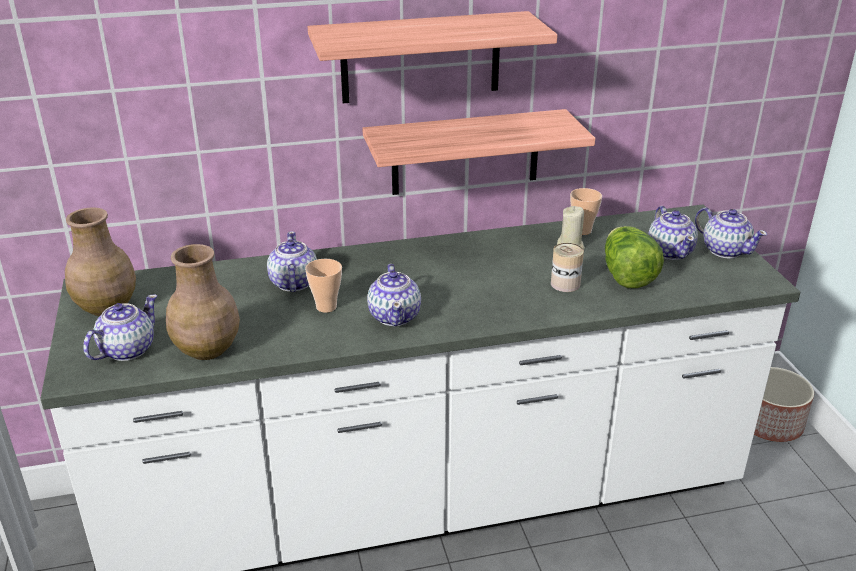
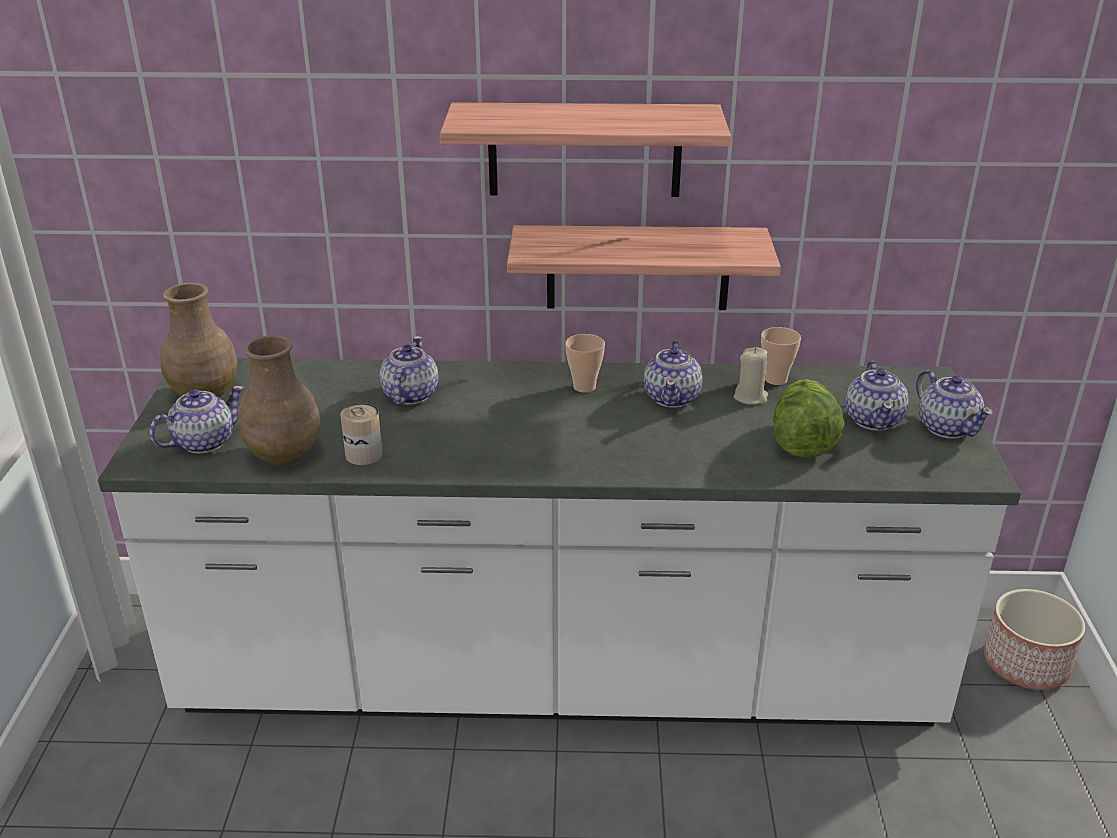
camera: 15 degrees right, 0 degrees up
cup [305,259,342,313] -> cup moved to [565,334,605,393]
teapot [367,264,421,326] -> teapot moved to [644,341,702,408]
can [551,243,584,292] -> can moved to [340,403,383,465]

